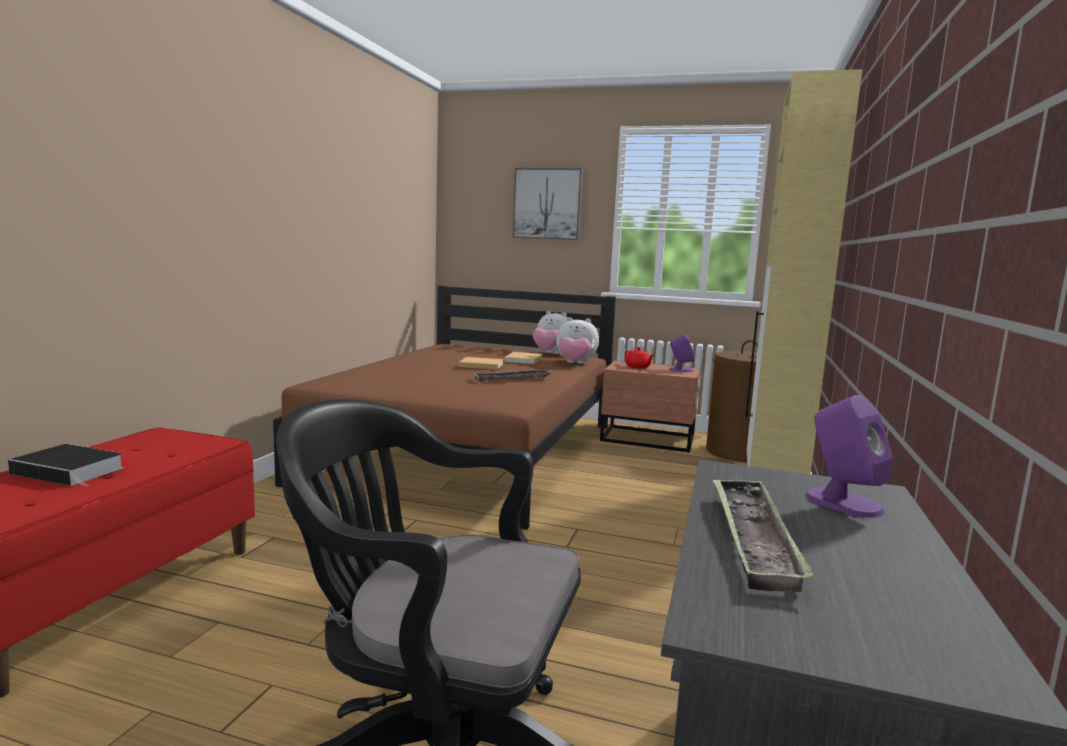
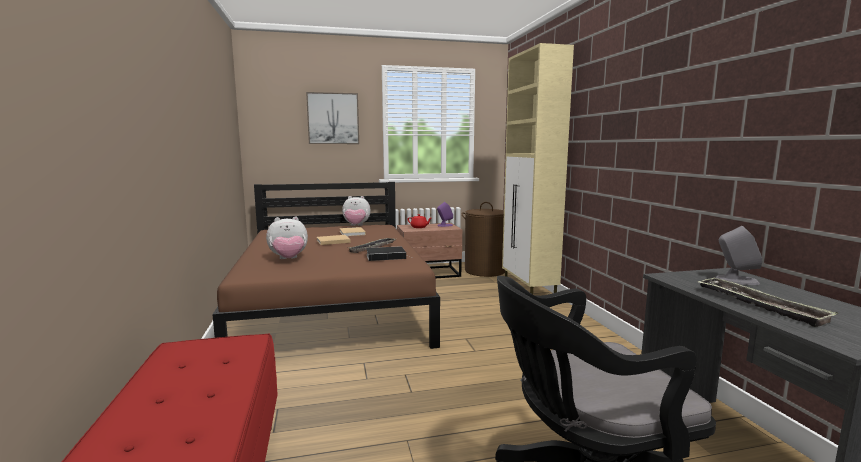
camera: 30 degrees left, 0 degrees up
book [8,444,124,487] -> book moved to [366,246,413,261]
plush toy [556,317,599,364] -> plush toy moved to [266,216,308,259]
purple speaker [805,395,893,518] -> grey speaker [715,226,762,285]

